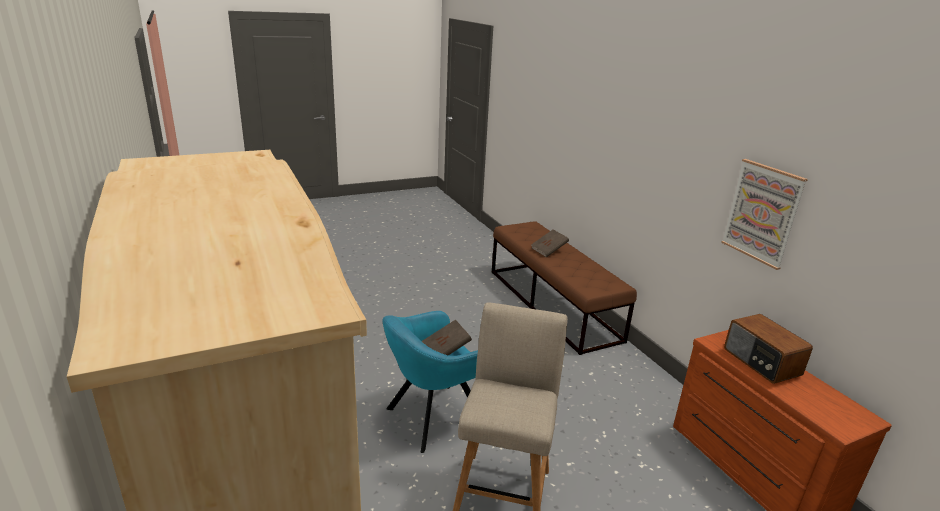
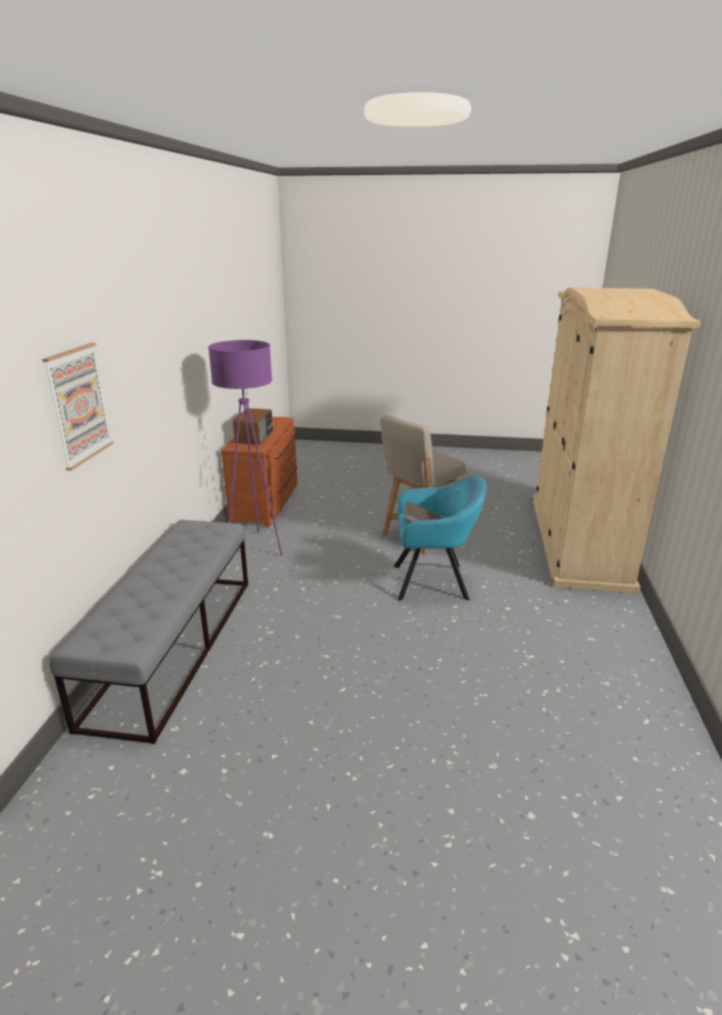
camera: 145 degrees left, 0 degrees up
brown bench [492,221,637,355] -> grey bench [50,520,248,744]
brown book [531,230,569,257] -> none
picture [721,159,808,270] -> picture moved to [42,343,114,470]
none -> purple floor lamp [208,340,283,556]

